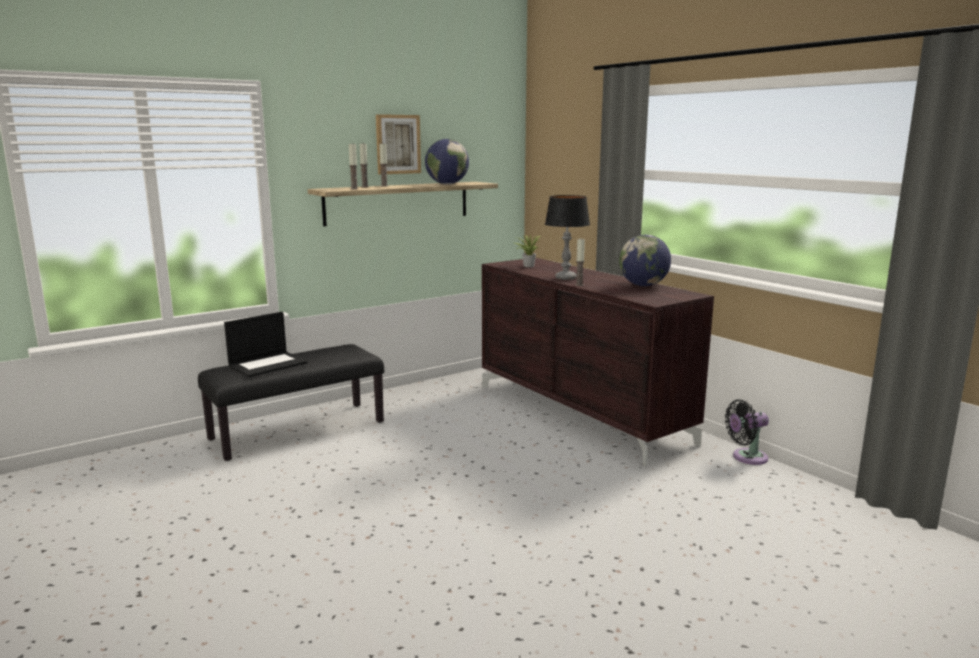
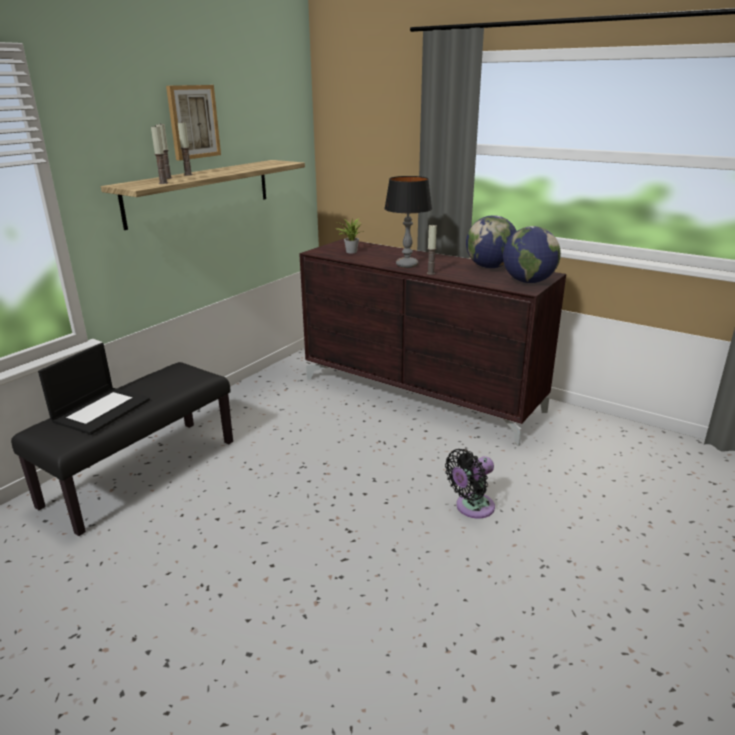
camera: 20 degrees left, 10 degrees up
globe [425,139,469,184] -> globe moved to [503,226,561,283]
black fan [725,399,769,465] -> black fan moved to [445,449,495,518]

